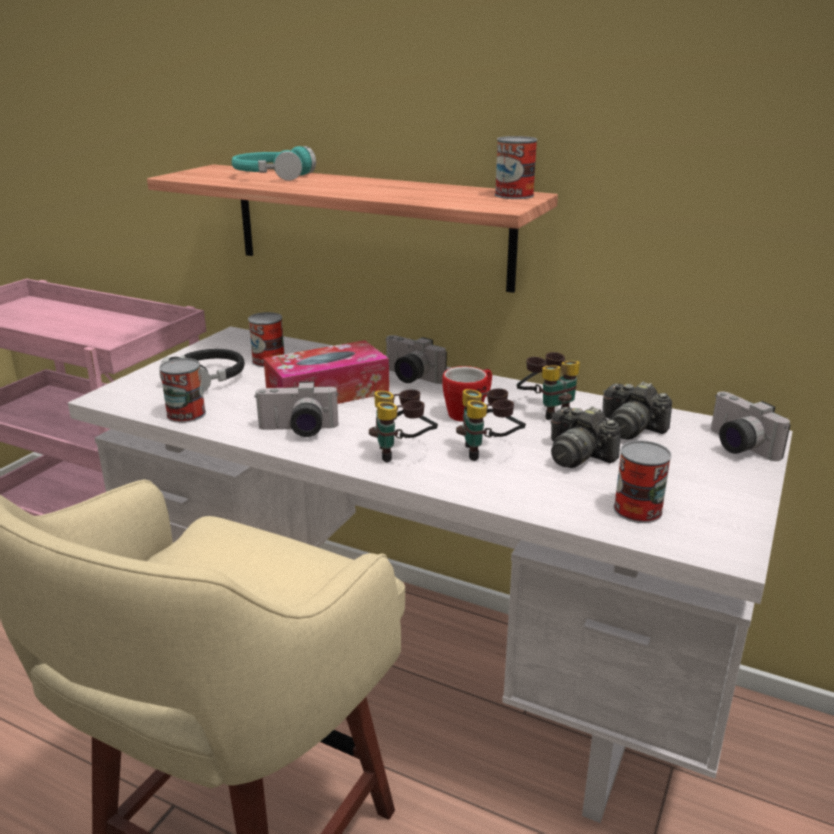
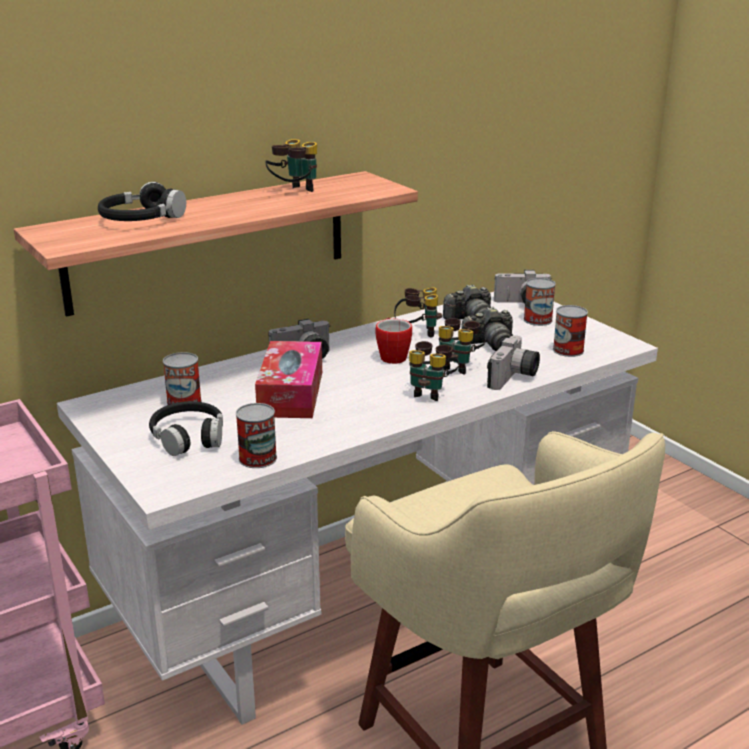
camera: 60 degrees left, 0 degrees up
turquoise headphones [232,146,316,181] -> black headphones [98,182,186,221]
camera [254,382,339,437] -> camera moved to [487,335,540,390]
can [495,136,537,199] -> can moved to [524,278,556,326]
none -> binoculars [265,139,317,192]

